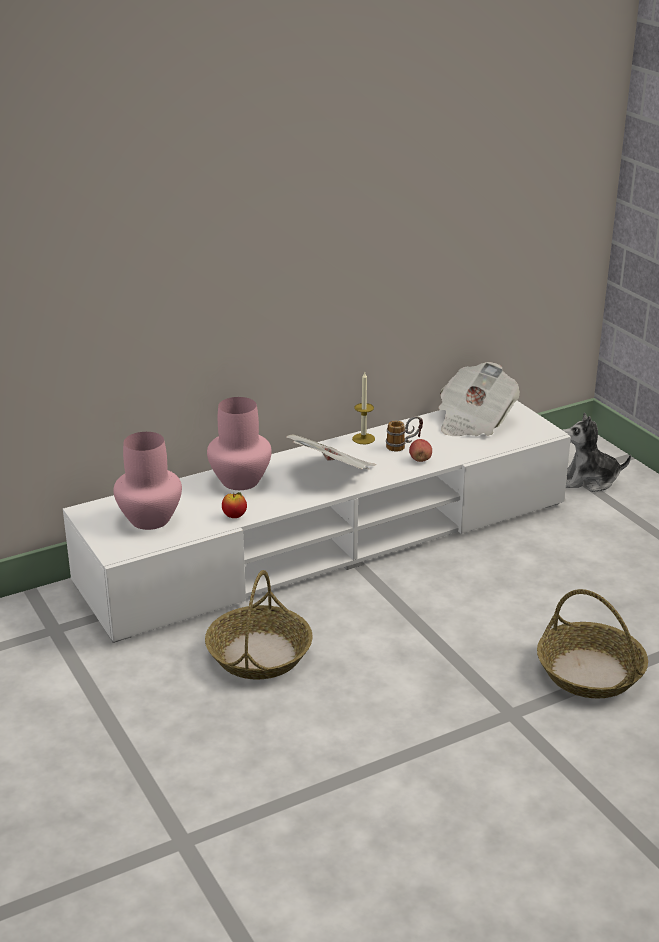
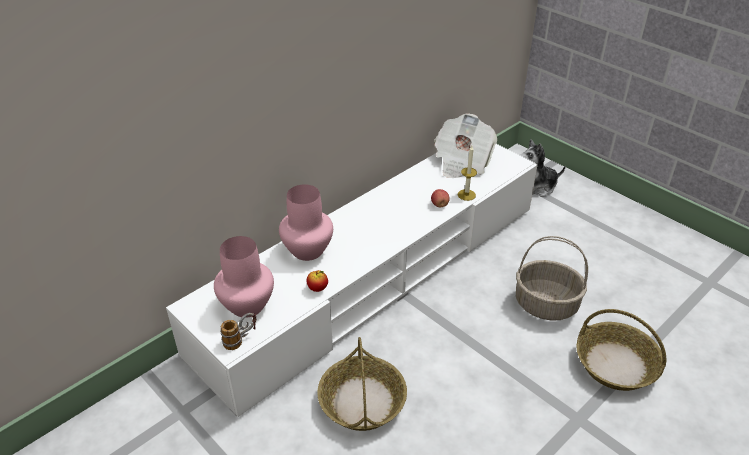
camera: 15 degrees left, 10 degrees up
newspaper [286,435,376,469] -> none
candle [352,371,375,444] -> candle moved to [458,146,477,201]
mug [386,416,423,452] -> mug moved to [220,313,256,350]
none -> basket [516,236,588,321]

